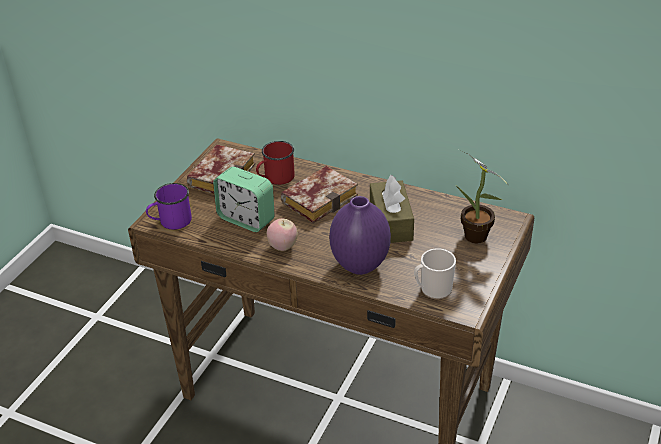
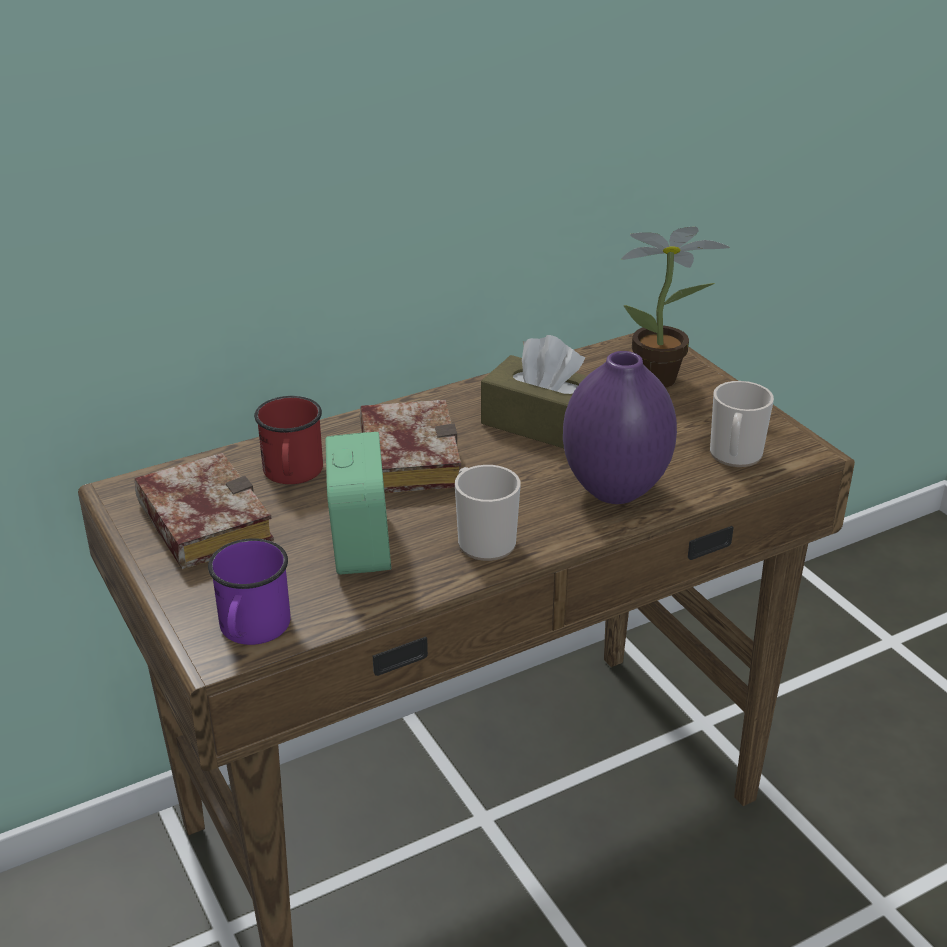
camera: 55 degrees left, 5 degrees down
alarm clock [213,167,275,232] -> alarm clock turned 75 degrees counterclockwise [326,432,391,575]
apple [267,219,298,251] -> mug [455,465,520,561]

